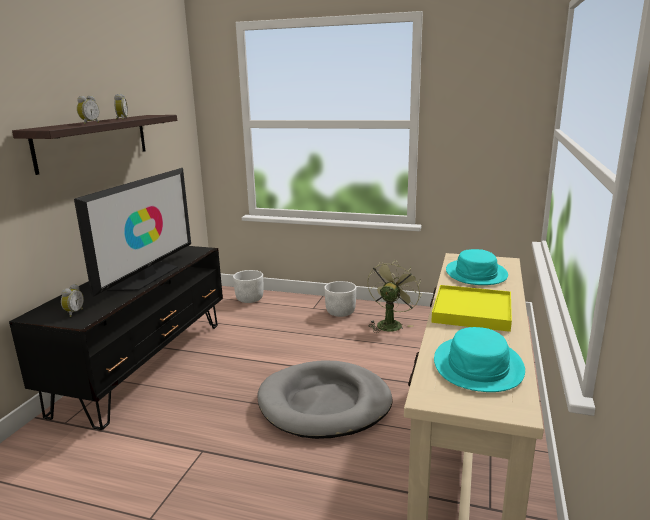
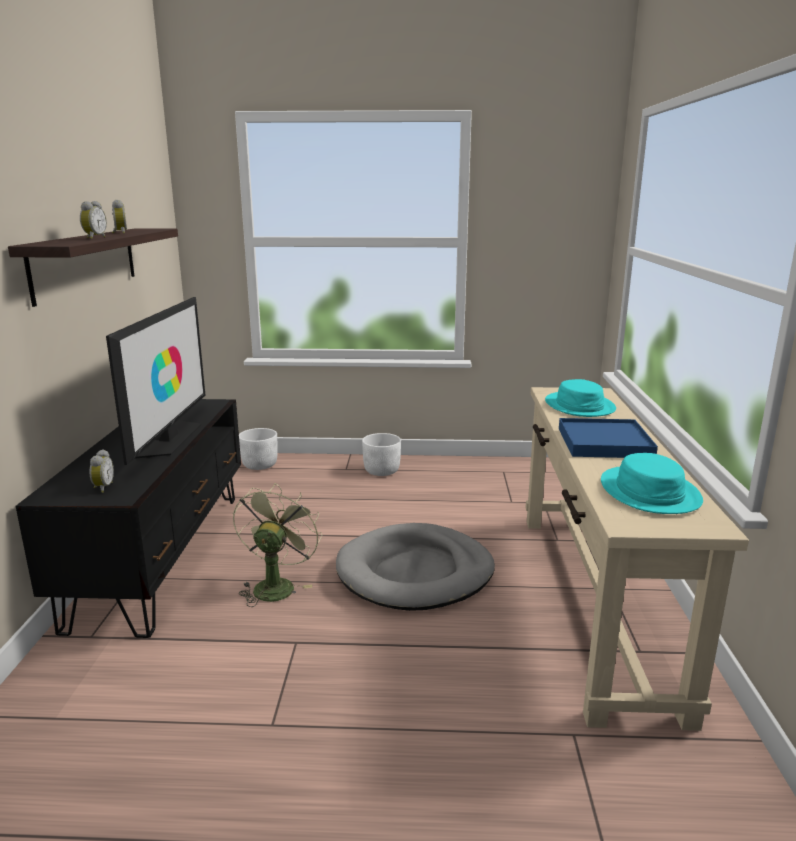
camera: 15 degrees left, 0 degrees up
green fan [367,260,422,333] -> green fan moved to [233,483,322,607]
yellow tray [431,285,512,332] -> blue tray [559,418,658,458]

